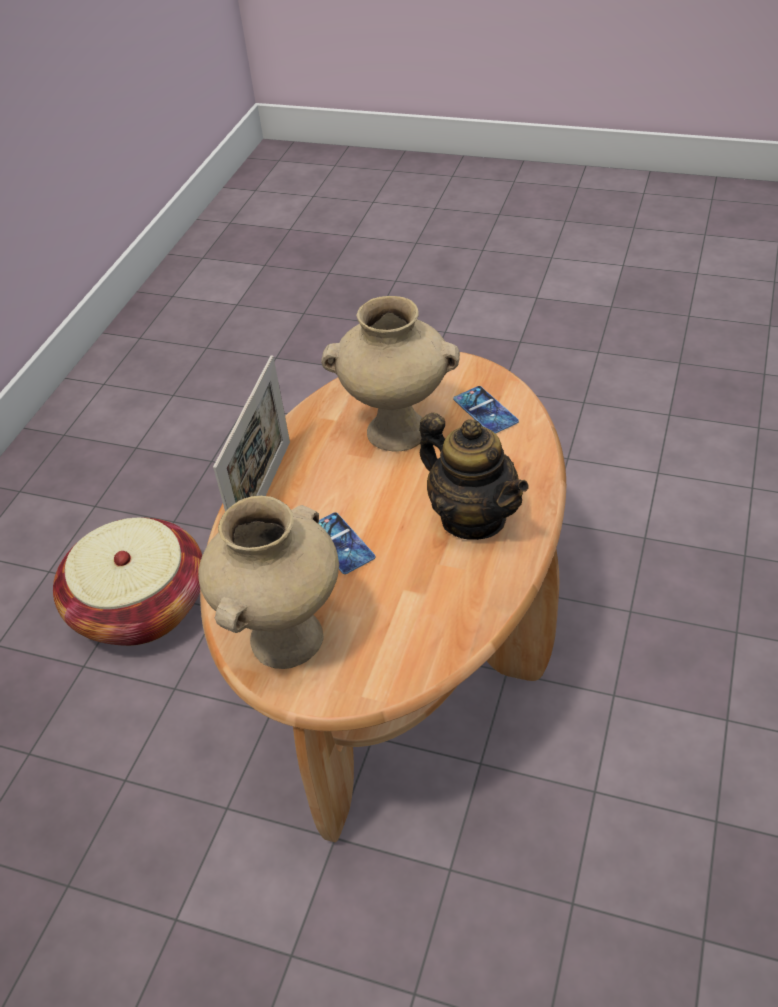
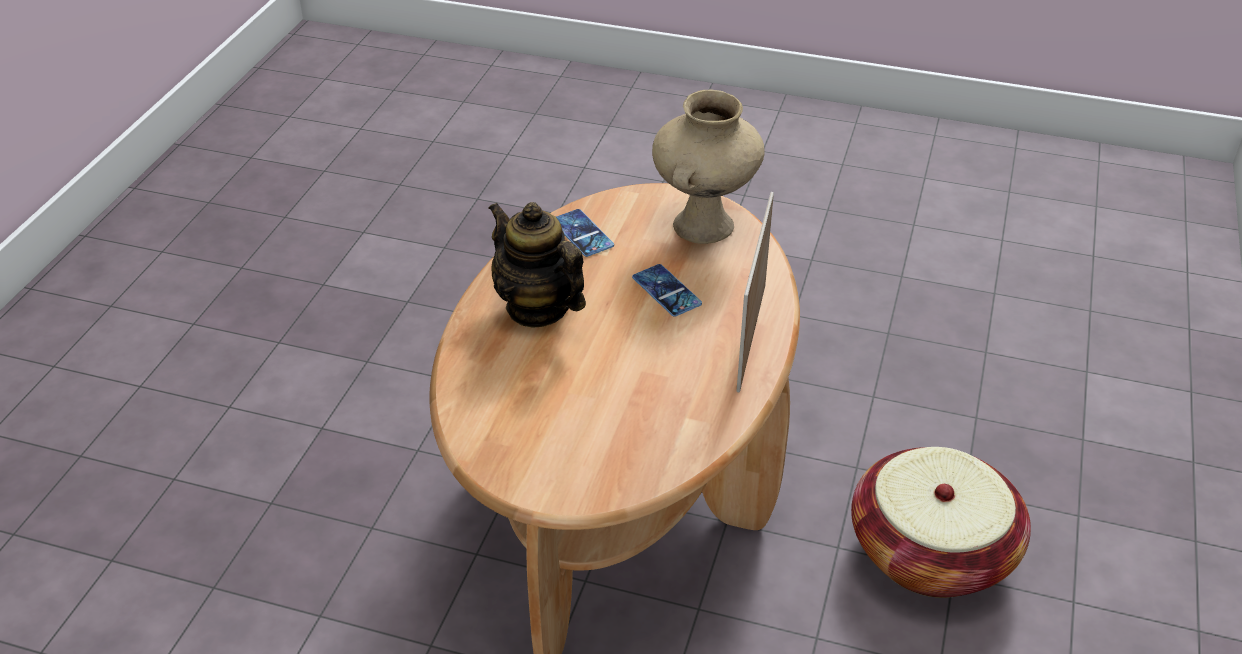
camera: 175 degrees right, 5 degrees down
beige vase [321,296,460,452] -> none
phone [453,386,519,434] -> phone moved to [556,209,614,257]

